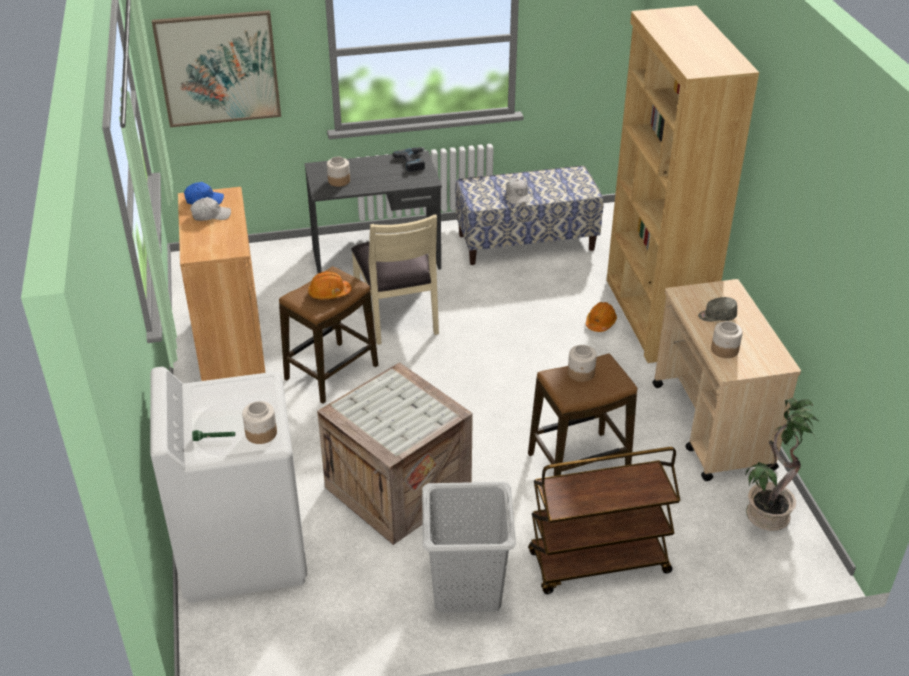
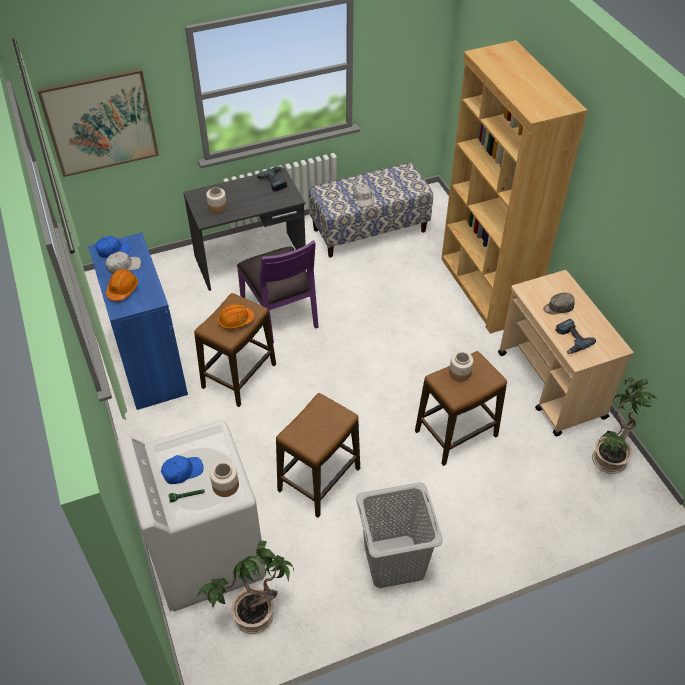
camera: 10 degrees left, 10 degrees up
brown cabinet [178,187,265,381] -> blue cabinet [88,233,188,410]
crate [317,362,473,545] -> stool [276,393,360,518]
beige chair [351,215,439,345] -> purple chair [237,240,319,343]
brown cart [528,447,680,594] -> none
orange hard hat [586,302,617,332] -> orange hard hat moved to [106,269,138,301]
jar [711,321,743,358] -> power drill [555,319,596,354]
none -> blue cap [161,455,204,484]
none -> potted plant [197,540,294,634]

